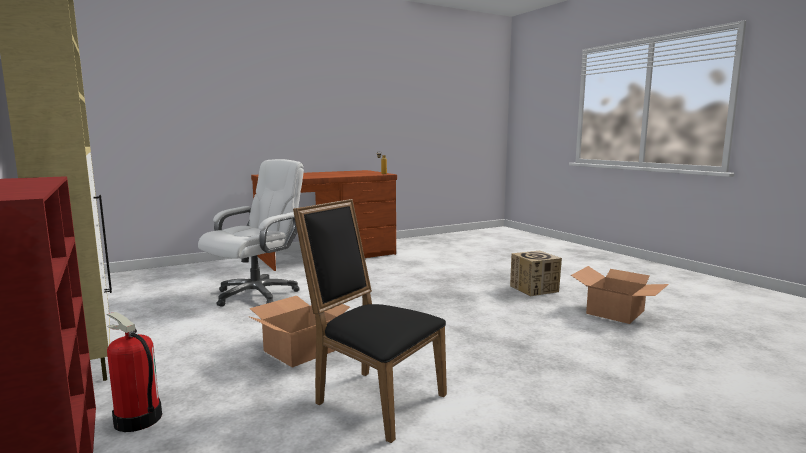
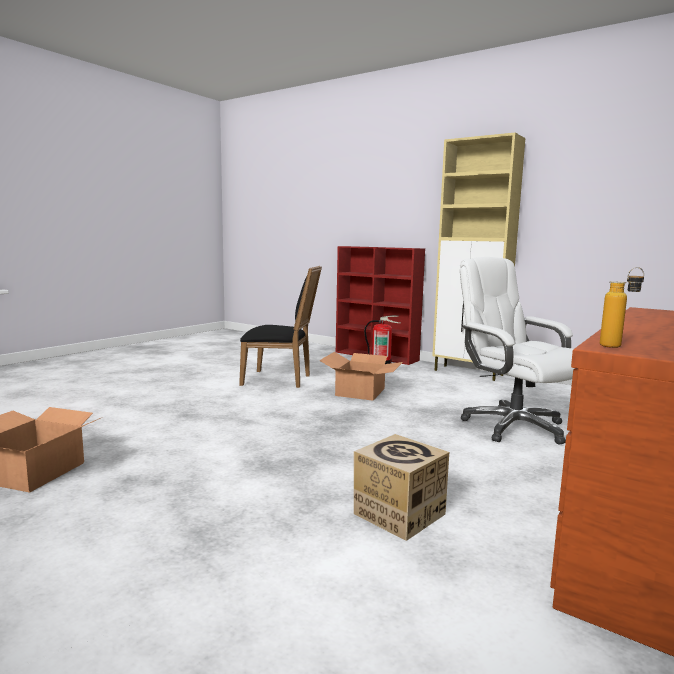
camera: 155 degrees right, 0 degrees up
white office chair [198,159,304,307] -> white office chair turned 135 degrees clockwise [460,257,574,445]
cardboard box [510,251,562,296] -> cardboard box moved to [354,434,449,541]

